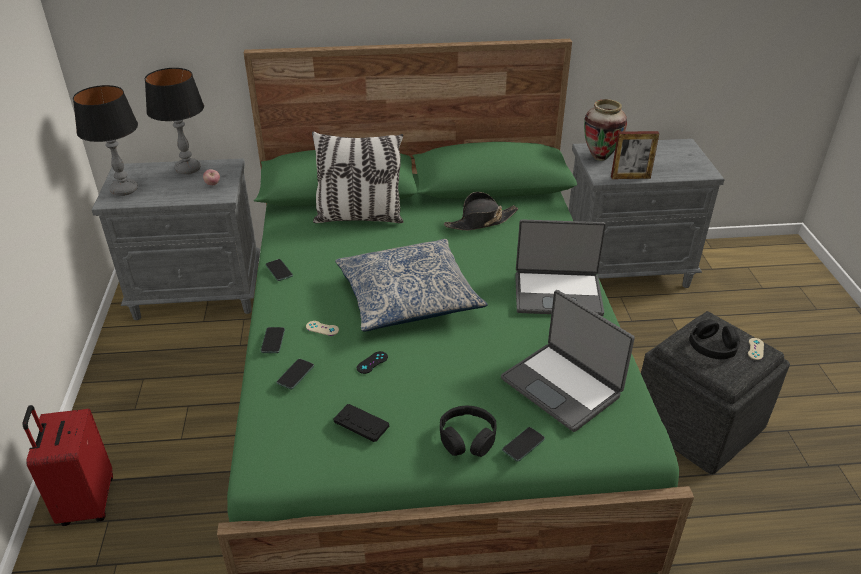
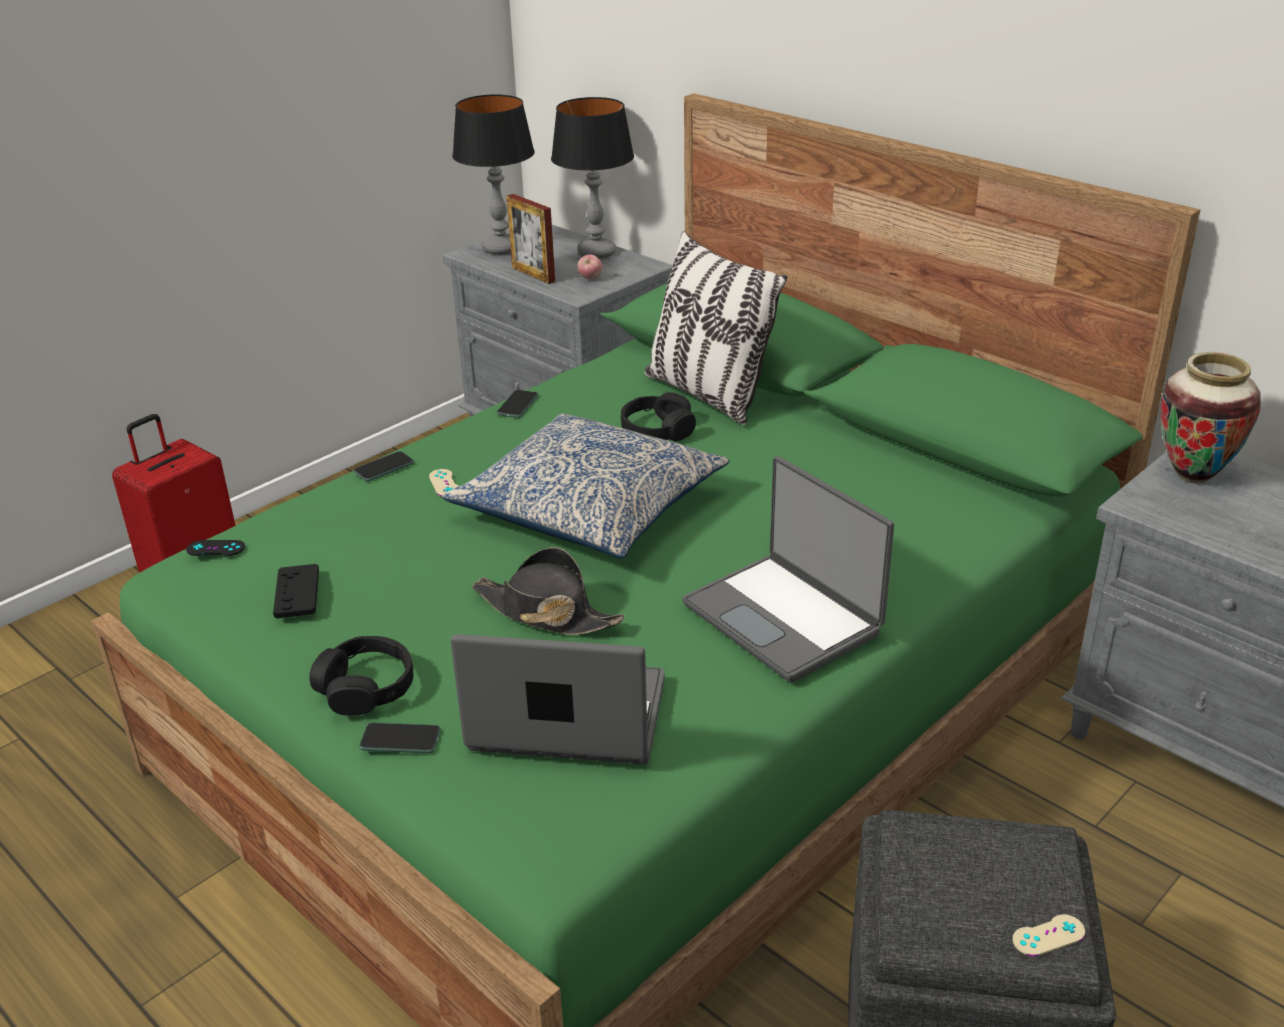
camera: 50 degrees right, 5 degrees down
phone [276,359,314,389] -> none
black game controller [357,351,388,374] -> black game controller moved to [186,540,245,556]
black hat [444,192,518,230] -> black hat moved to [472,547,625,635]
laptop [501,290,635,432] -> laptop turned 90 degrees clockwise [450,634,665,764]
picture frame [611,131,659,179] -> picture frame moved to [506,194,555,284]
black headphones [689,319,740,359] -> black headphones moved to [621,392,696,442]

